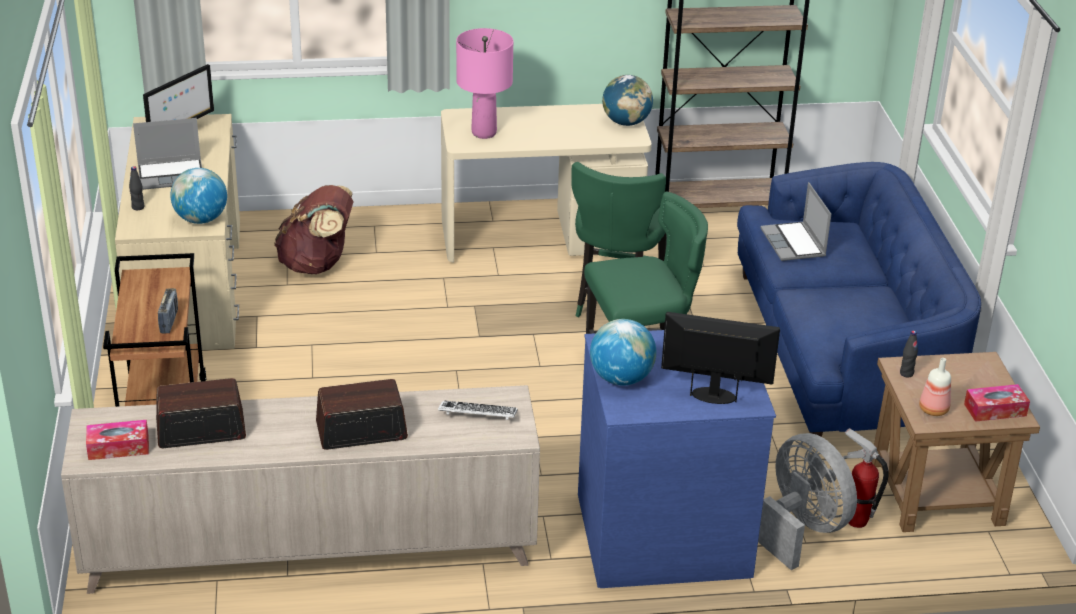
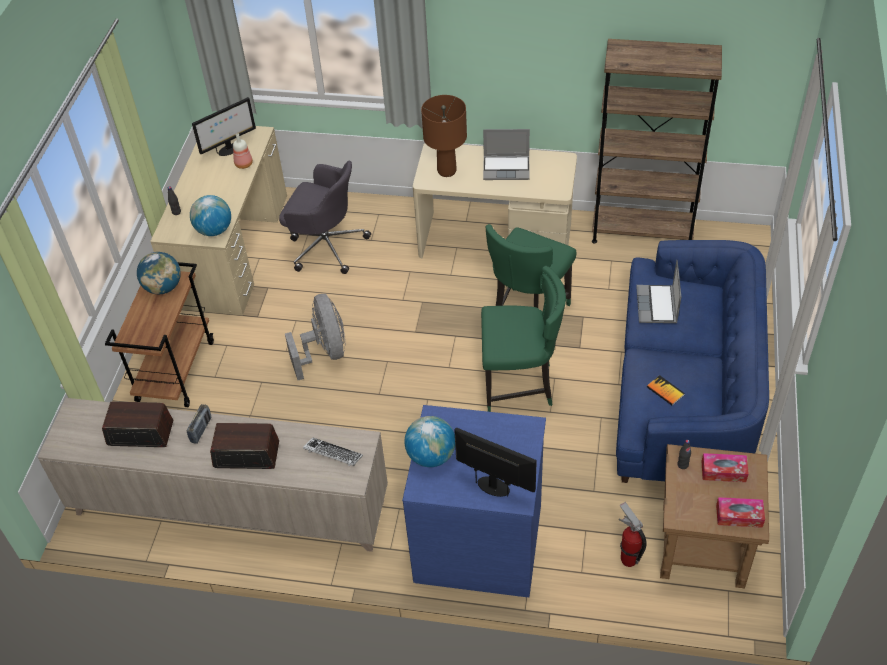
camera: 20 degrees right, 15 degrees up
tissue box [86,420,149,460] -> tissue box moved to [701,453,749,482]
laptop [133,118,202,190] -> laptop moved to [483,129,530,180]
radio [158,288,178,334] -> radio moved to [187,404,211,444]
brown backpack [274,185,354,274] -> grey office chair [279,161,371,274]
pink table lamp [456,28,513,139] -> brown table lamp [421,95,467,177]
globe [602,75,653,126] -> globe moved to [137,252,181,294]
grey fan [758,433,857,570] -> grey fan moved to [285,294,345,380]
bottle [919,358,951,416] -> bottle moved to [233,133,253,169]
none -> book [647,375,685,406]

